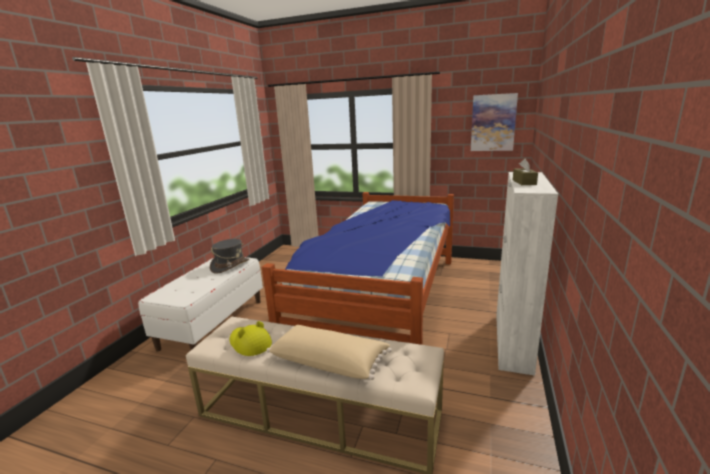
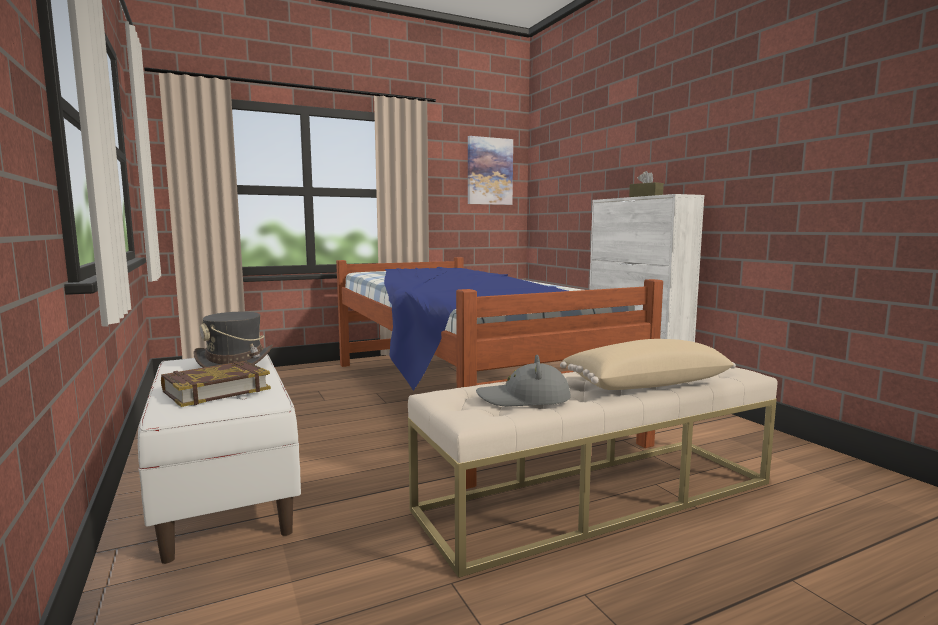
camera: 45 degrees left, 10 degrees down
yellow hat [229,321,272,356] -> grey hat [476,355,571,406]
none -> book [161,361,271,407]

